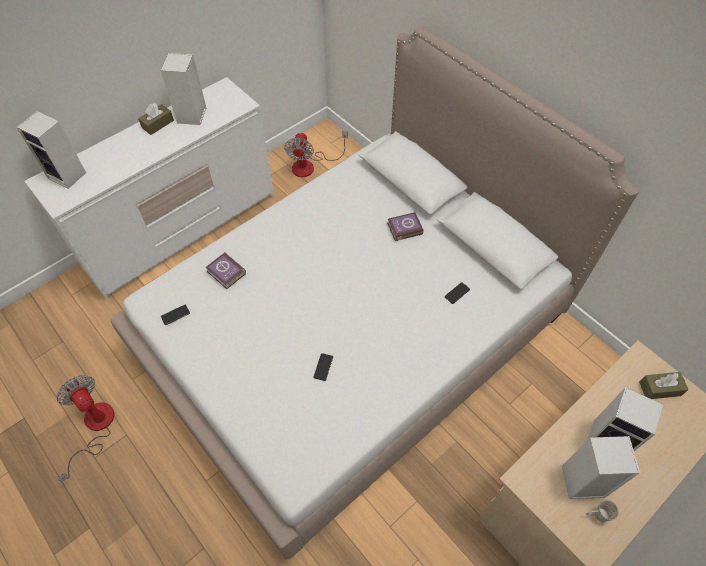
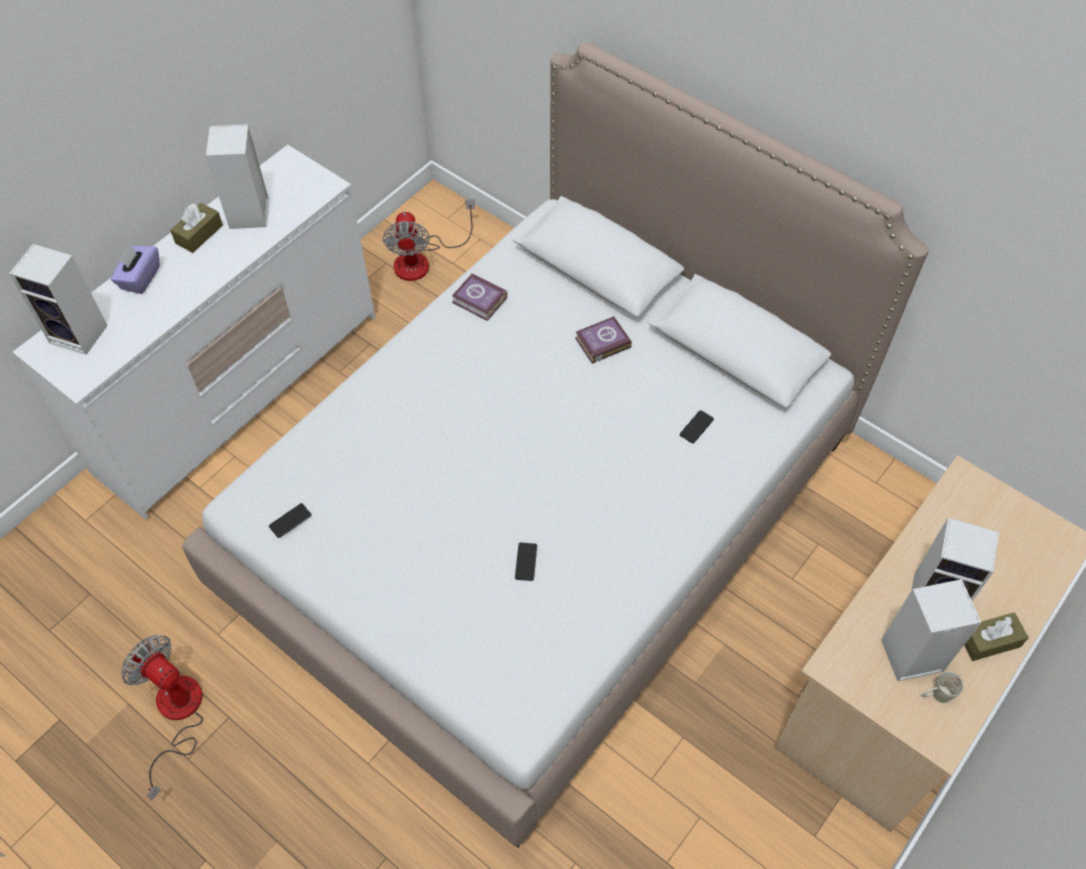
camera: 10 degrees left, 0 degrees up
book [205,252,246,289] -> book moved to [452,273,507,321]
brown tissue box [639,372,689,399] -> brown tissue box moved to [964,613,1029,661]
none -> purple tissue box [111,245,160,294]

